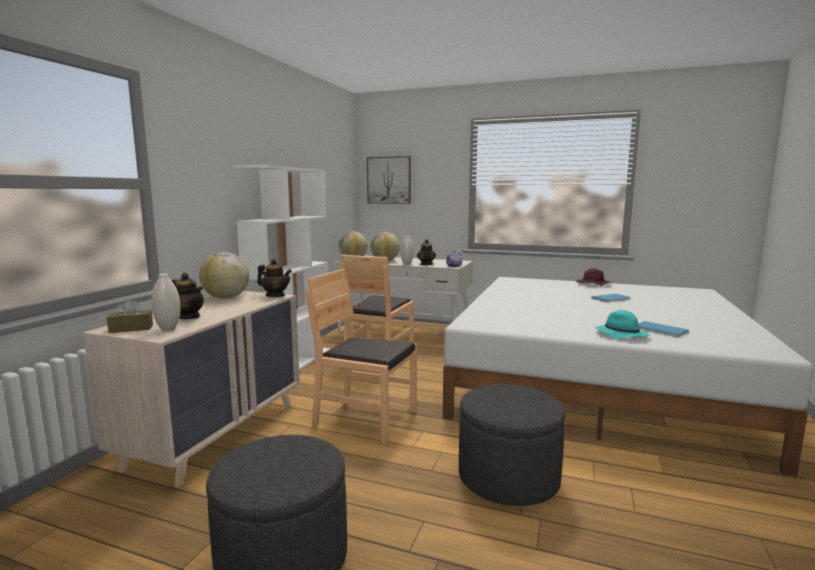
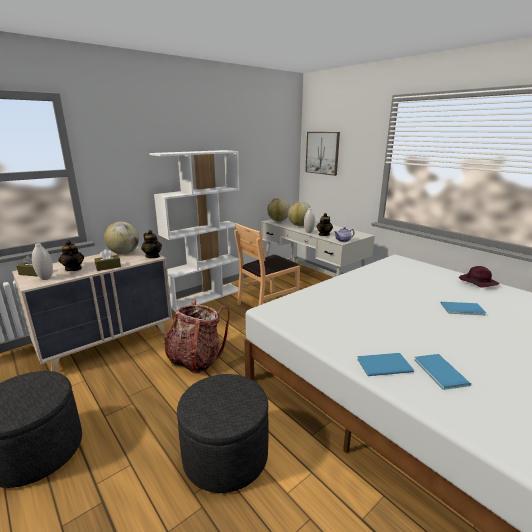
camera: 30 degrees right, 10 degrees up
brown chair [305,269,417,444] -> backpack [164,299,230,374]
turquoise hat [595,310,650,339] -> blue book [357,353,414,376]
none -> brown tissue box [95,249,121,271]

